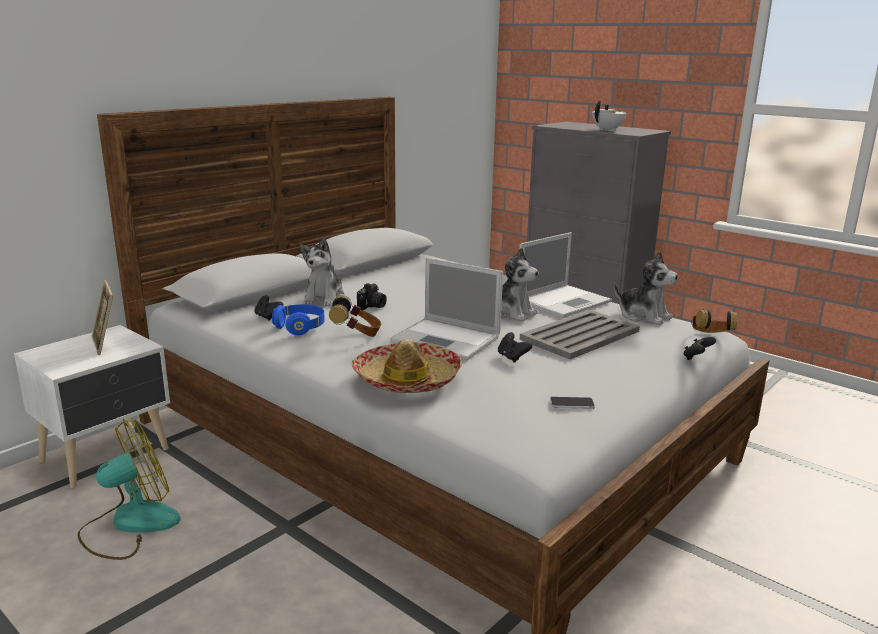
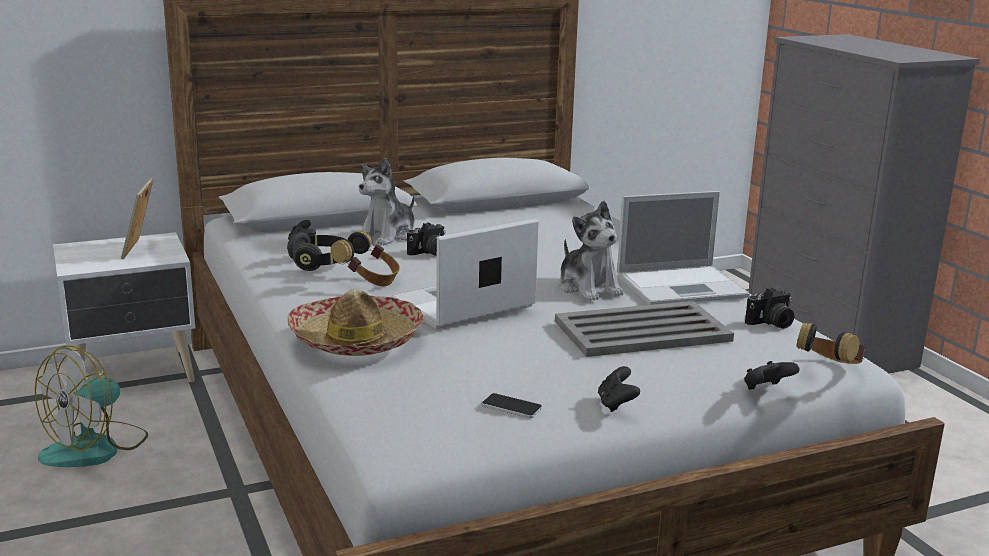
camera: 25 degrees right, 0 degrees up
fan [78,418,181,560] -> fan turned 135 degrees clockwise [35,345,148,467]
blue headphones [272,304,325,335] -> black headphones [287,232,345,271]
laptop [390,258,503,360] -> laptop turned 90 degrees clockwise [391,219,539,329]
black game controller [498,332,532,363] -> black game controller moved to [598,366,640,412]
white teapot [592,101,626,131] -> none
plush toy [614,251,678,325] -> camera [745,288,794,329]

